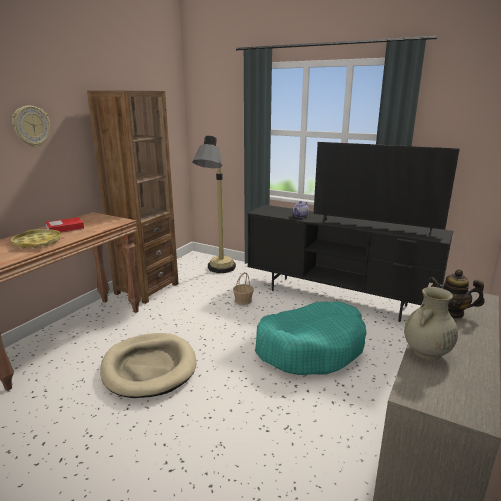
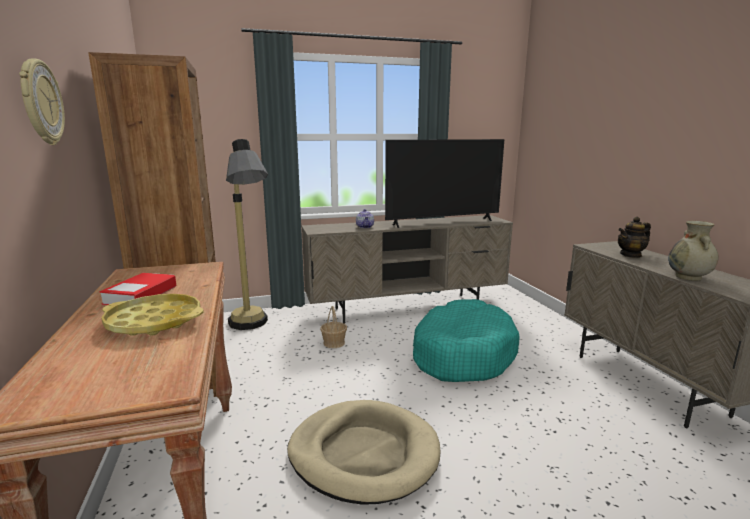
camera: 45 degrees left, 5 degrees down
black tv stand [247,205,453,322] -> beige tv stand [302,215,513,324]

